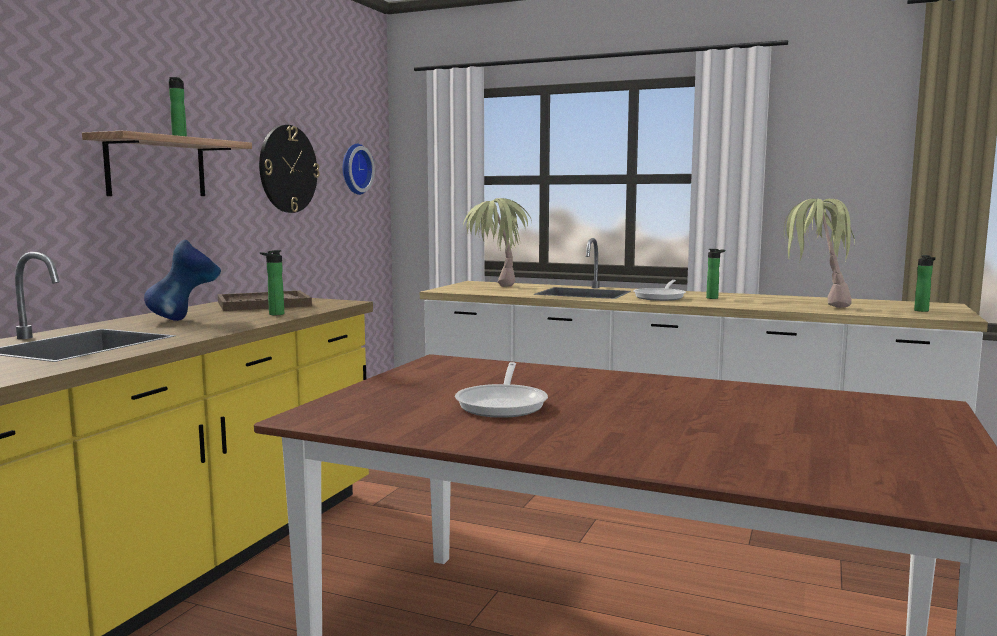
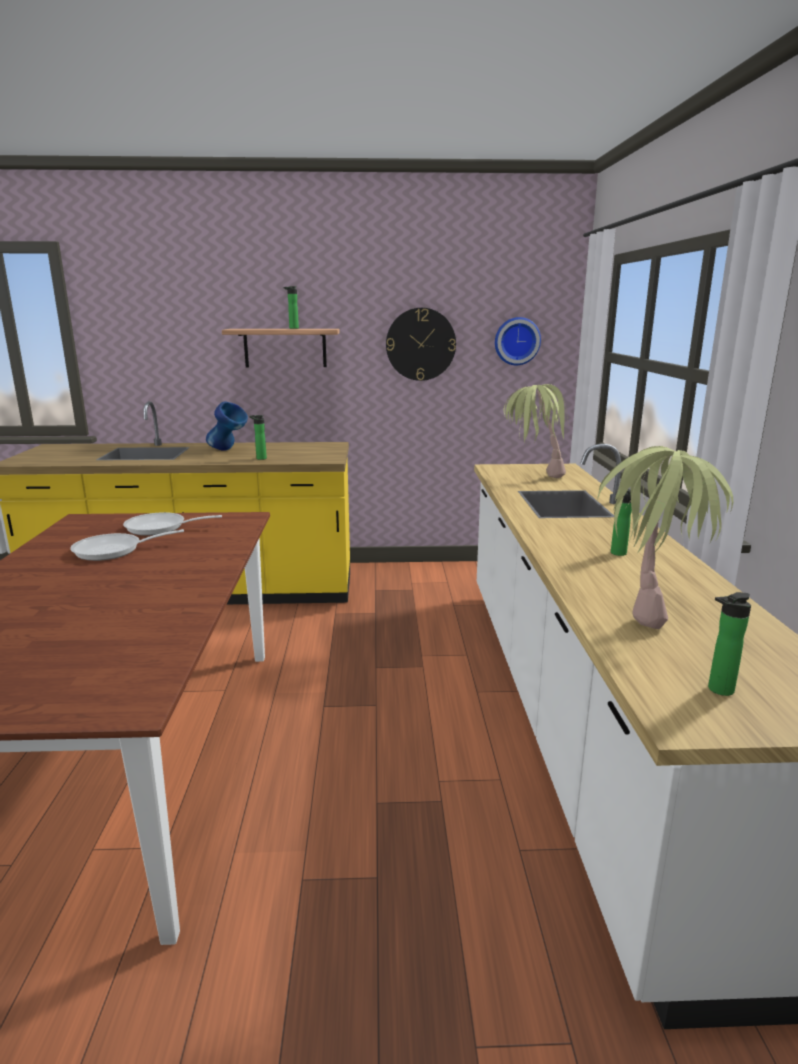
camera: 65 degrees right, 10 degrees up
brown tray [218,291,312,311] -> none
frying pan [633,280,686,301] -> frying pan moved to [123,512,222,536]

